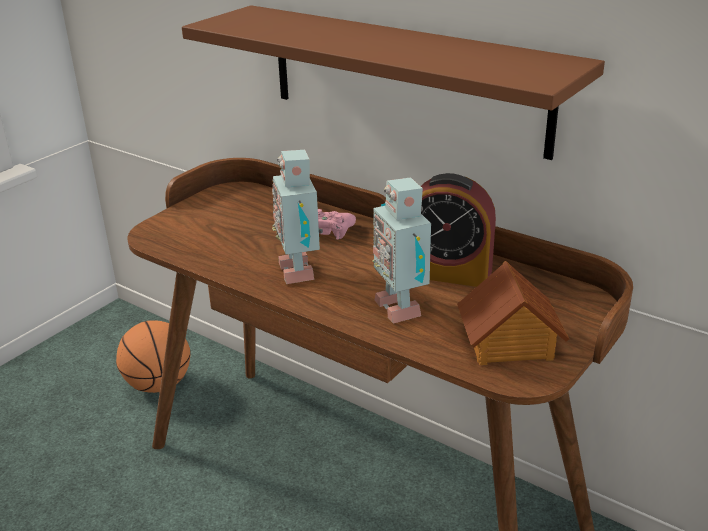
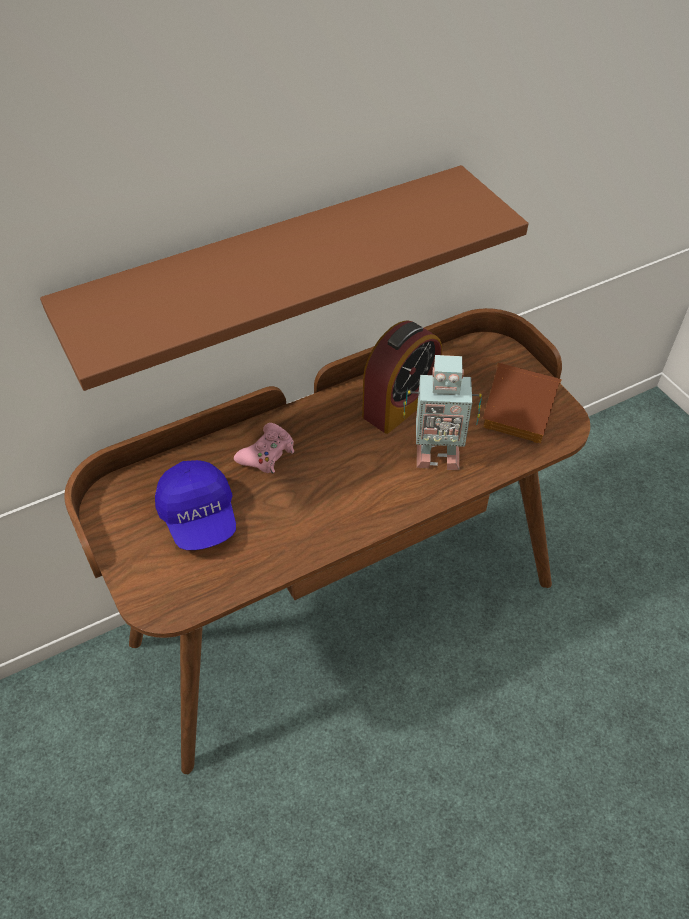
camera: 65 degrees left, 20 degrees up
basketball [116,320,191,393] -> none
toy robot [272,150,323,284] -> none
none -> blue cap [155,460,236,550]

